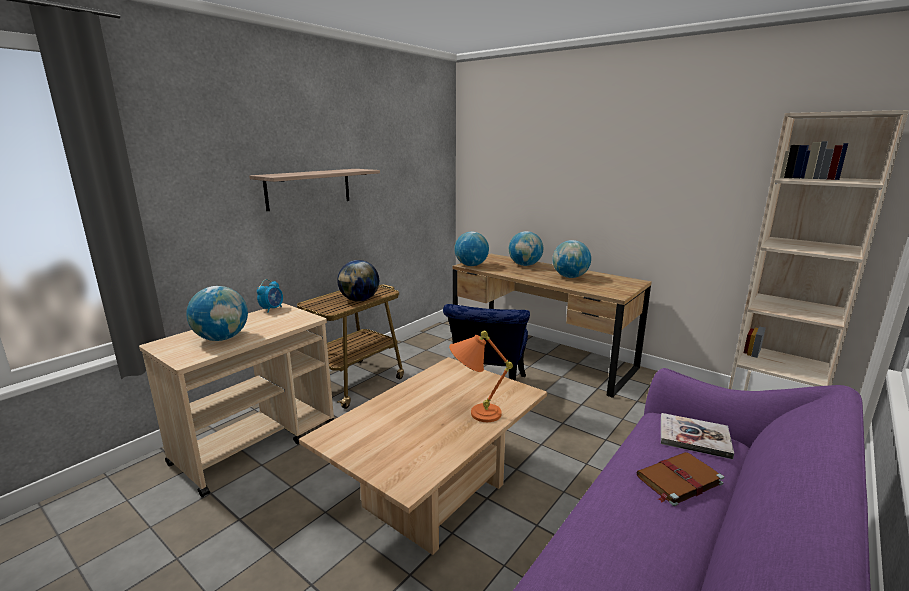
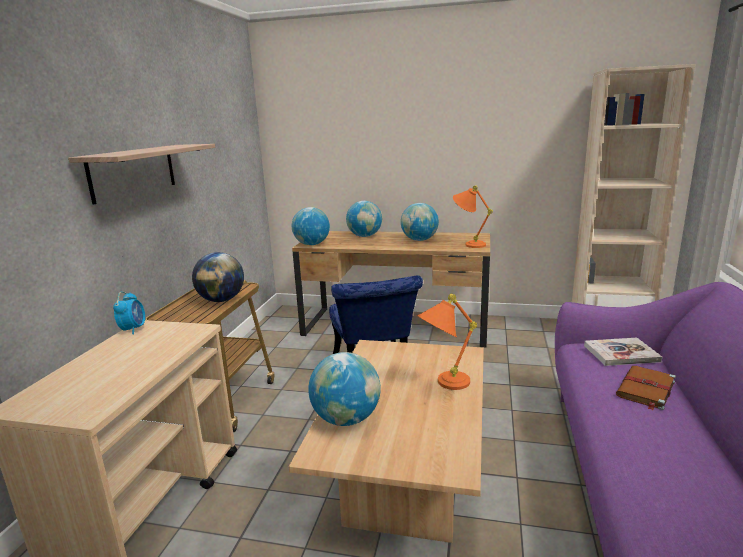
camera: 25 degrees left, 0 degrees up
globe [186,286,248,341] -> globe moved to [308,352,381,426]
none -> orange table lamp [453,186,493,248]

